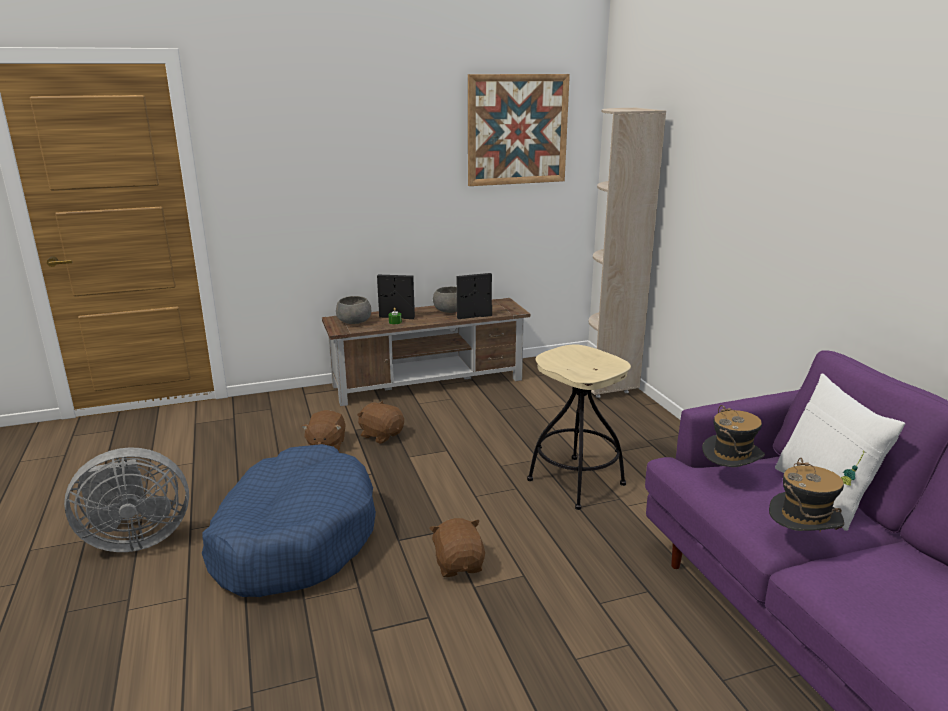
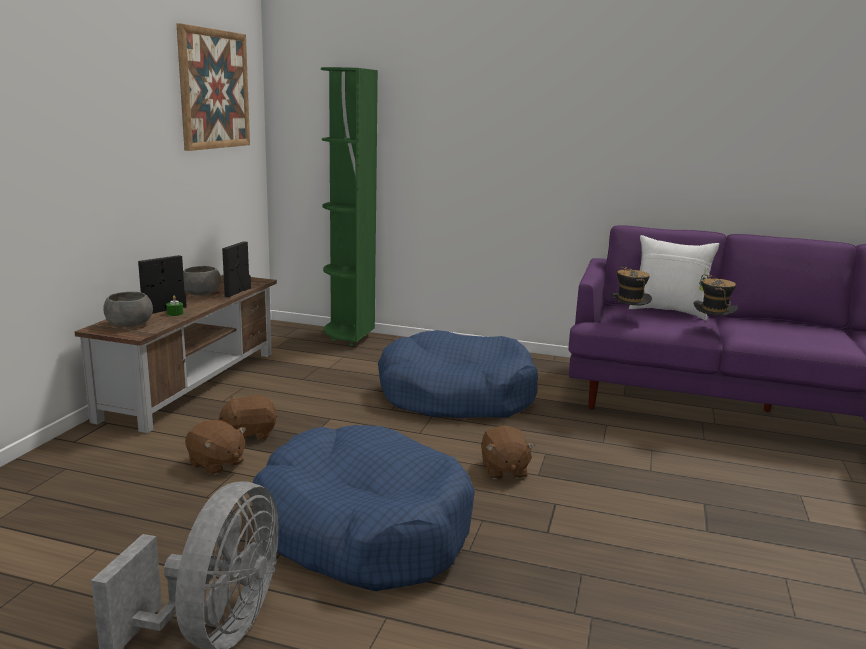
camera: 55 degrees left, 5 degrees down
brown plush toy [429,518,485,577] -> brown plush toy turned 120 degrees counterclockwise [481,426,535,480]
beige stool [527,344,631,510] -> blue dog bed [378,330,538,418]
beige bookcase [589,108,666,398] -> green bookcase [321,67,378,346]

